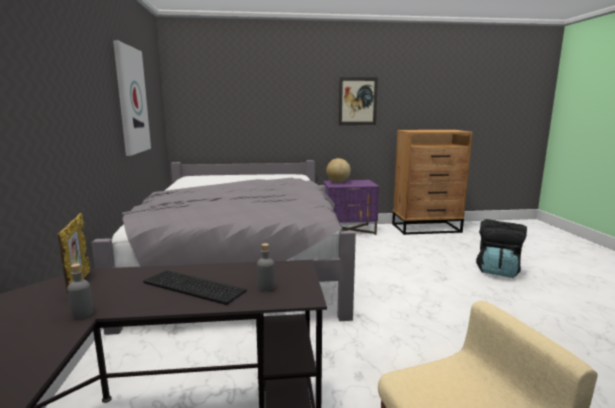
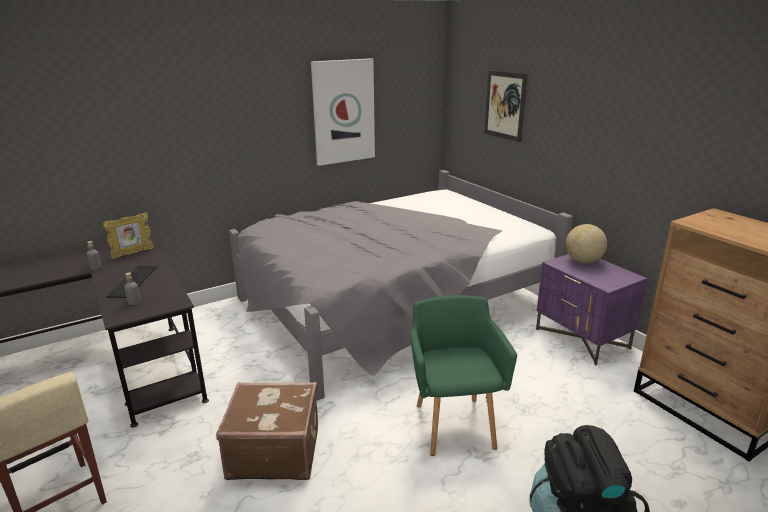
camera: 65 degrees right, 10 degrees up
picture [338,77,378,125] -> picture moved to [484,70,528,142]
none -> brown suitcase [216,382,318,480]
none -> green armchair [411,295,517,456]

